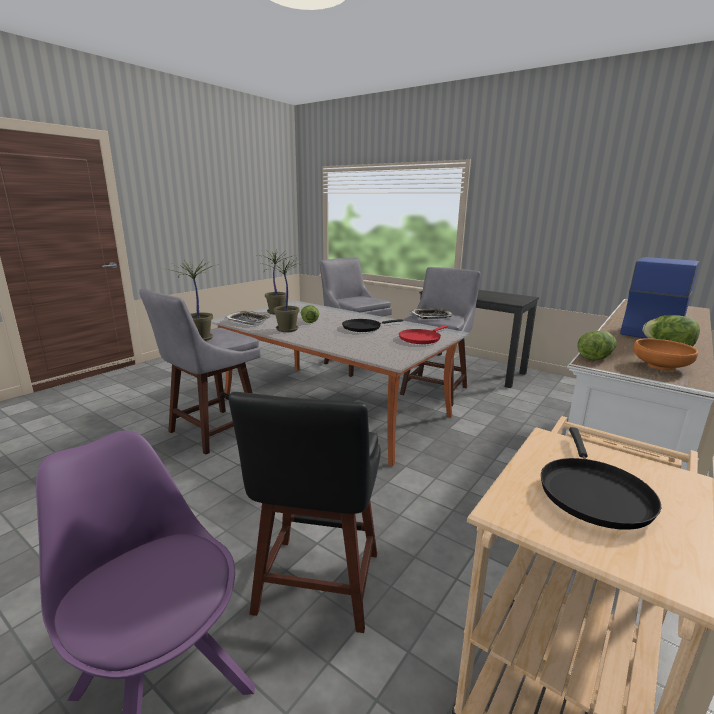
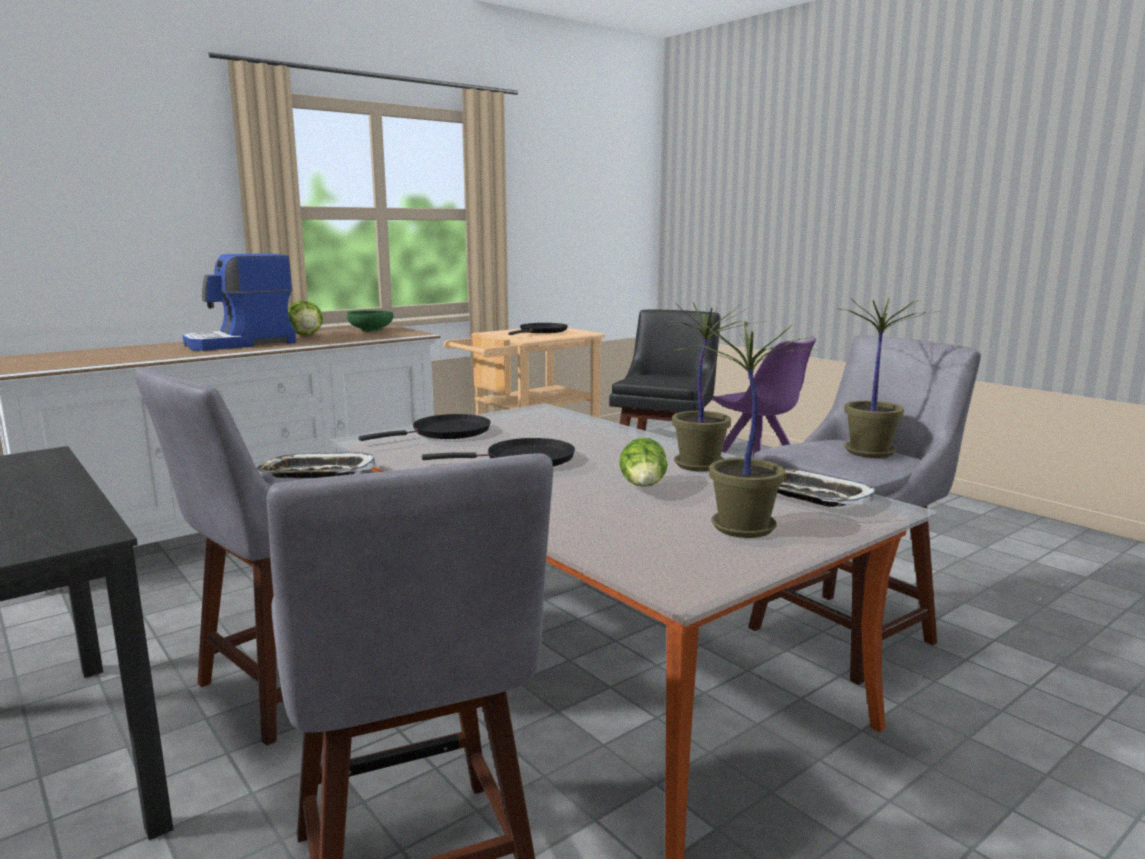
camera: 165 degrees left, 5 degrees down
red frying pan [399,325,448,344] -> black frying pan [359,414,491,441]
lettuce [577,331,617,361] -> none
orange bowl [634,338,698,371] -> green bowl [347,310,393,332]

